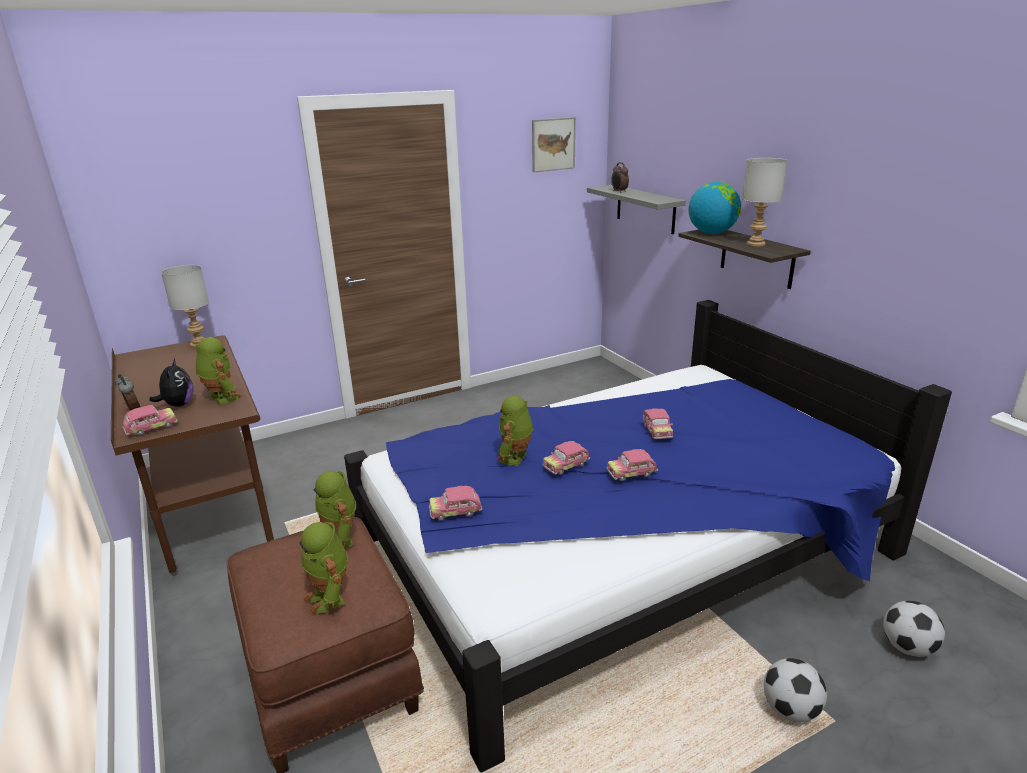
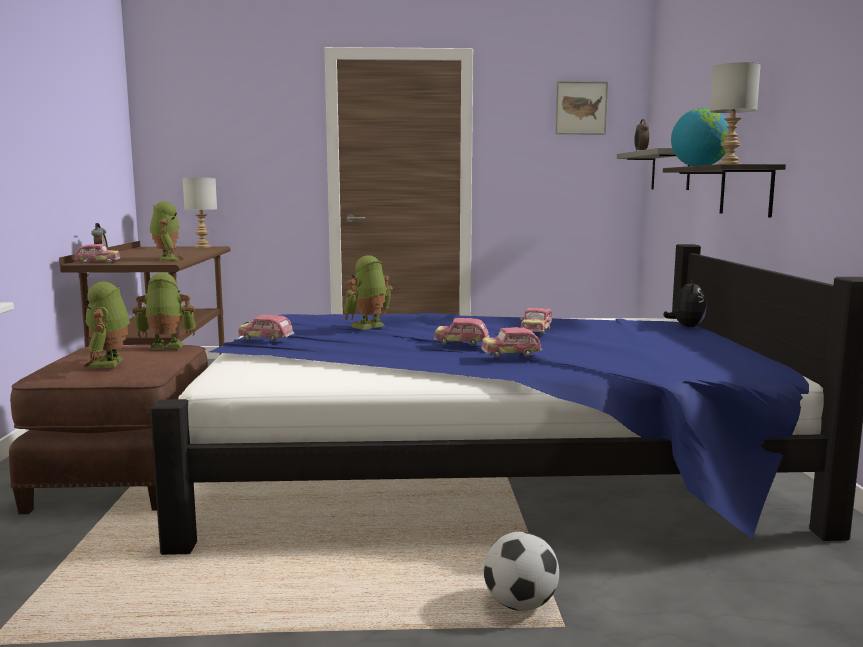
camera: 25 degrees right, 15 degrees down
plush toy [150,359,193,407] -> plush toy moved to [663,279,707,327]
toy robot [314,471,356,549] -> toy robot turned 90 degrees clockwise [132,273,196,349]
toy car [542,441,590,475] -> toy car moved to [481,327,542,358]
football [883,601,945,657] -> none

